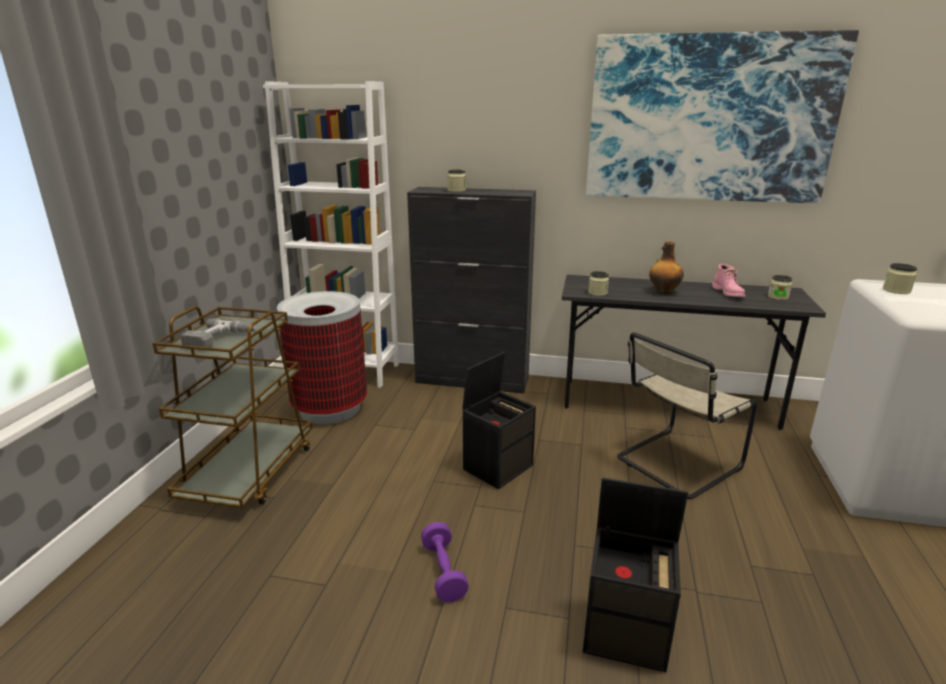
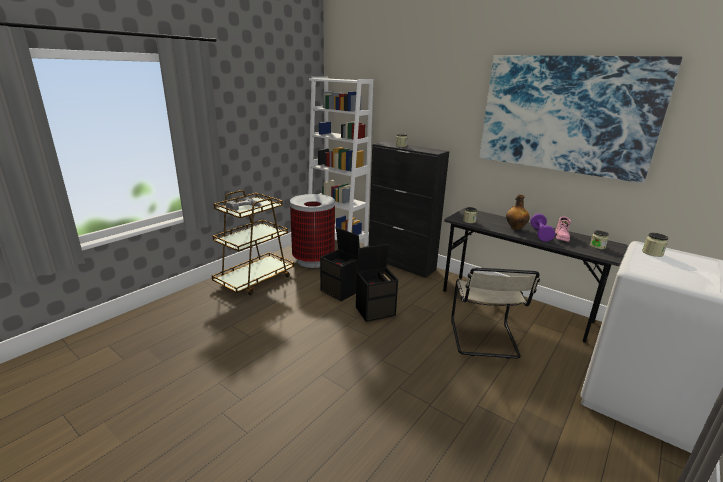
camera: 25 degrees right, 0 degrees up
purple dumbbell [421,522,469,602] -> purple dumbbell moved to [530,214,555,242]
black storage box [583,477,688,672] -> black storage box moved to [320,227,360,301]
beige chair [617,333,758,499] -> beige chair turned 75 degrees counterclockwise [451,268,540,359]

